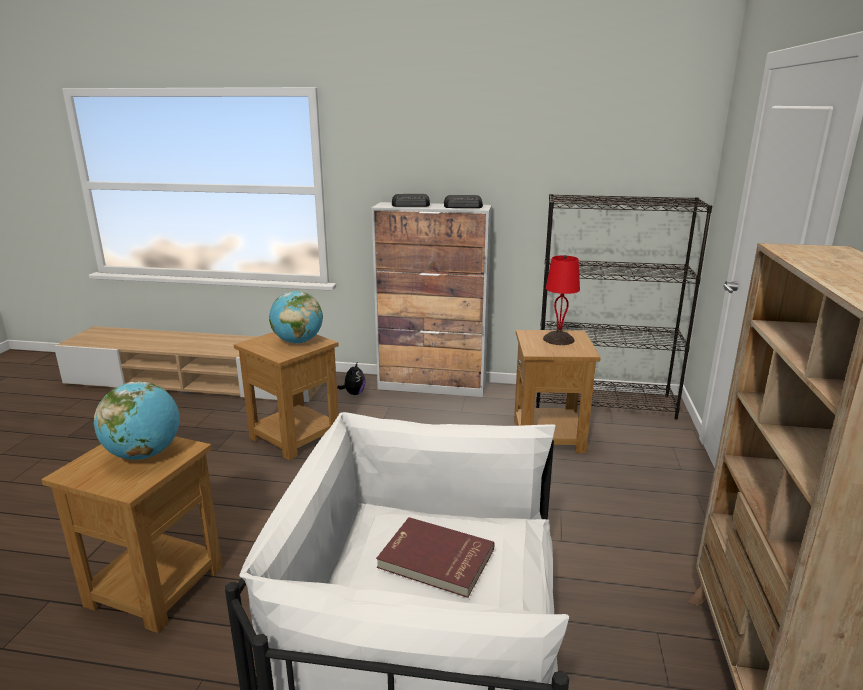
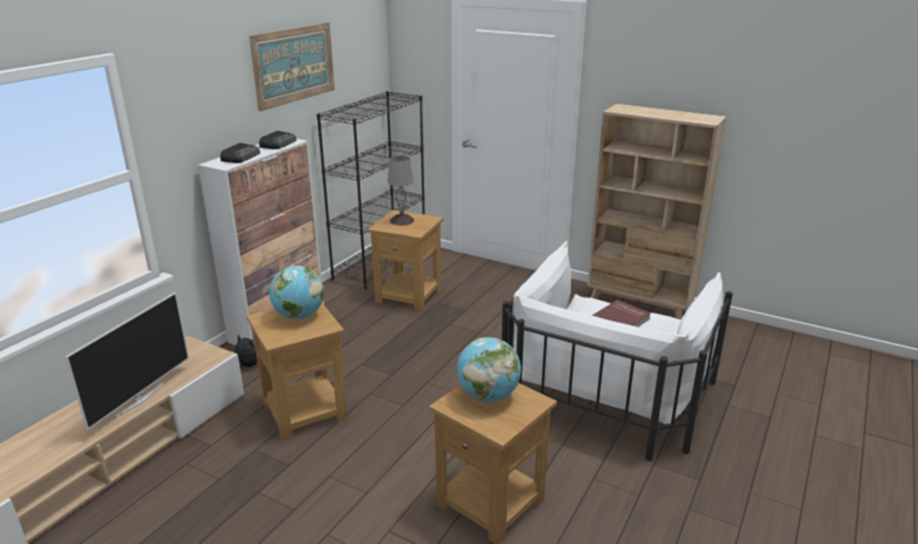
camera: 70 degrees left, 5 degrees up
red table lamp [543,255,580,345] -> grey table lamp [388,155,414,225]
none -> television [65,292,189,430]
none -> picture [249,22,335,111]

